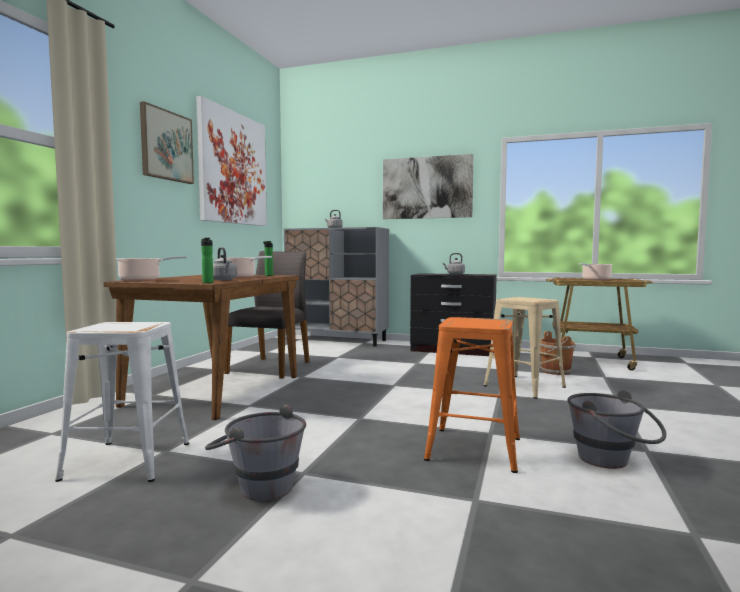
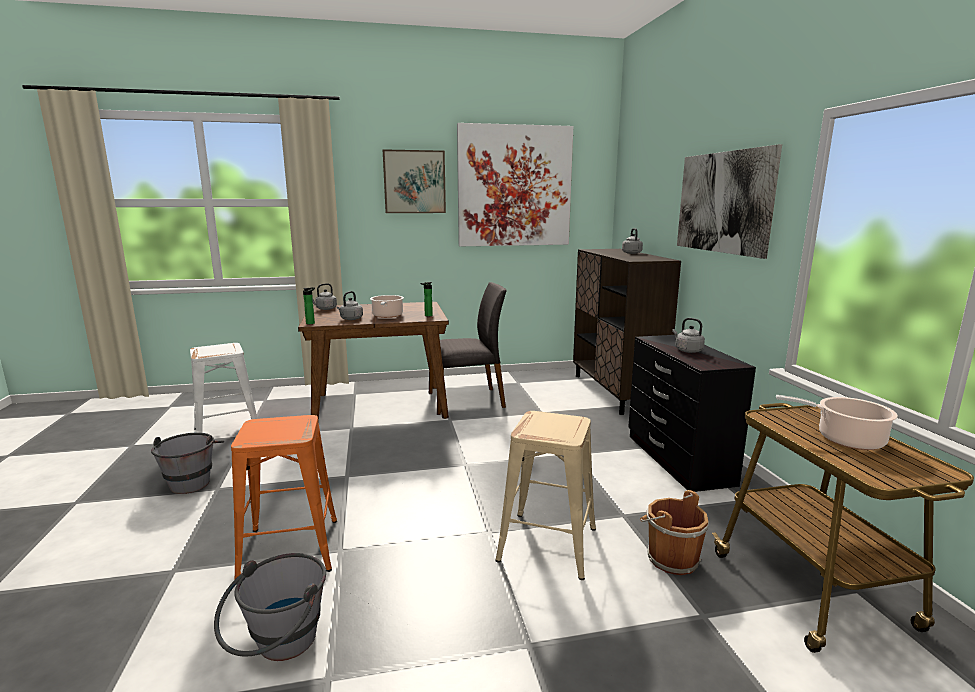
camera: 60 degrees right, 10 degrees up
cooking pot [117,256,188,281] -> grey kettle [313,283,337,310]
grey cabinet [284,227,389,347] -> brown cabinet [573,249,681,415]

